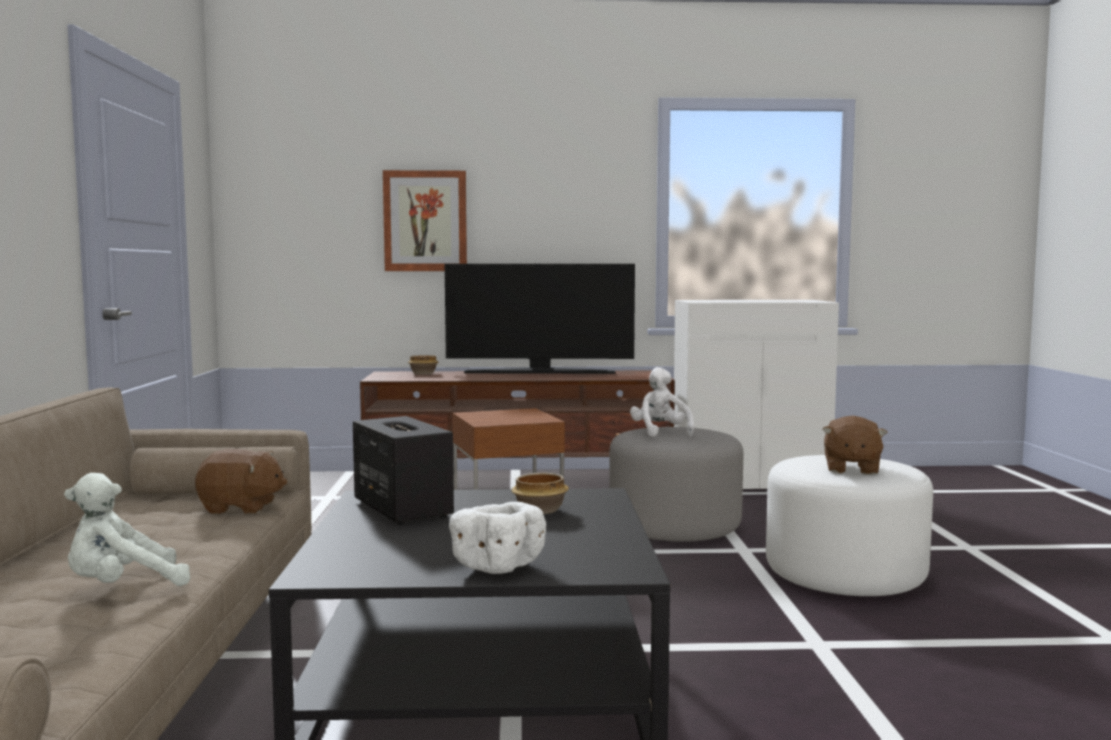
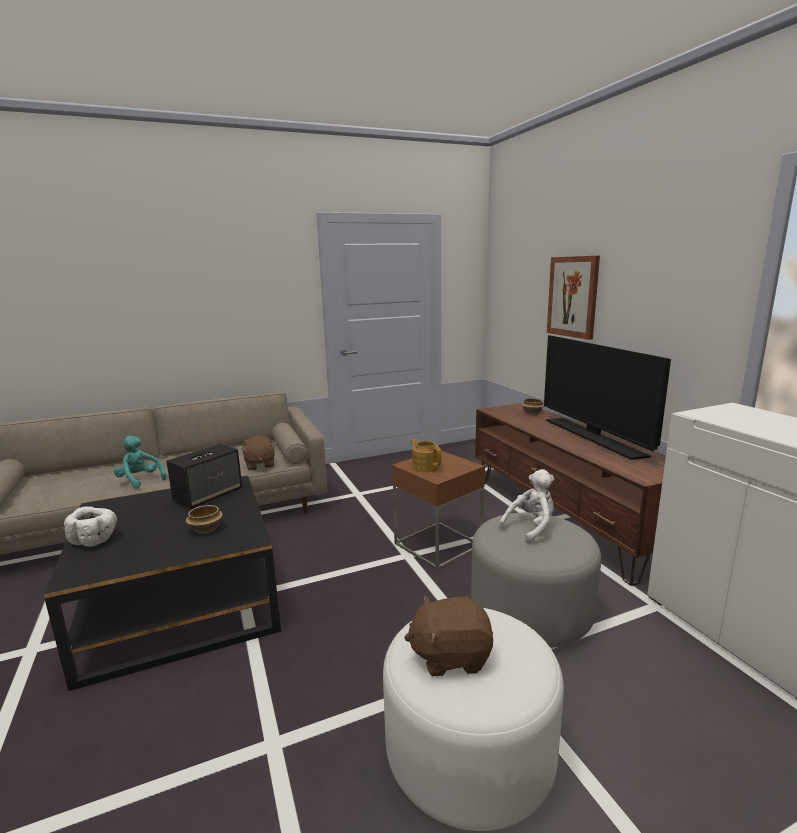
camera: 70 degrees right, 10 degrees up
white plush toy [64,473,191,586] -> turquoise plush toy [113,436,166,489]
none -> teapot [411,439,441,472]

